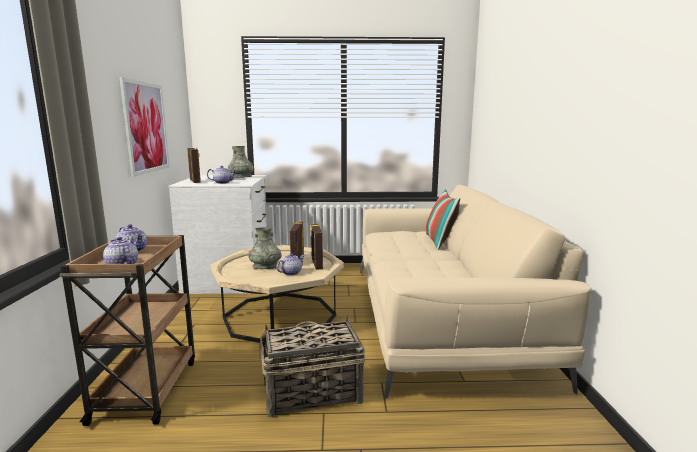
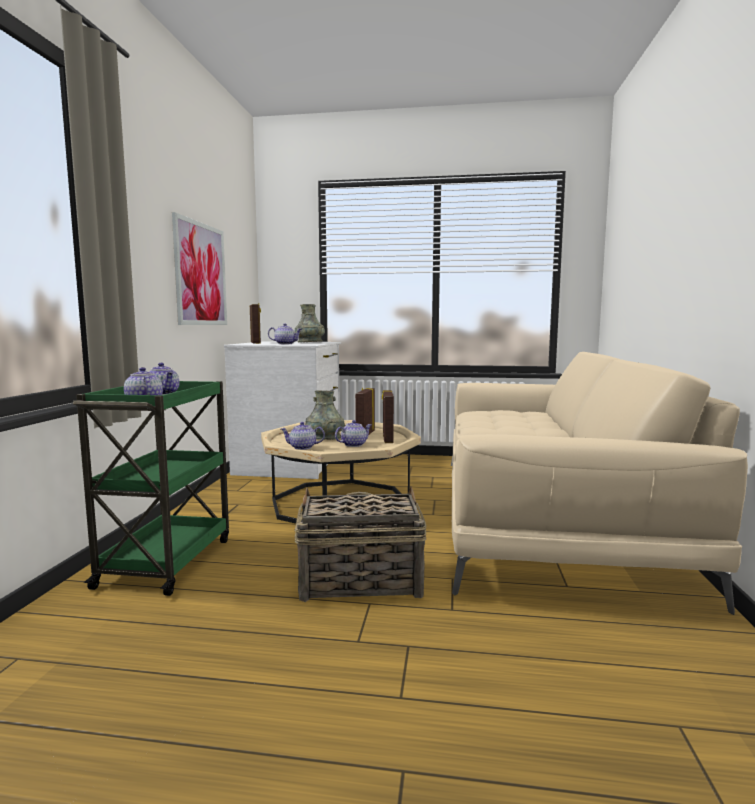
camera: 10 degrees right, 5 degrees down
brown cart [60,235,195,426] -> green cart [73,381,229,596]
pillow [426,190,460,250] -> none
none -> teapot [281,422,325,450]

